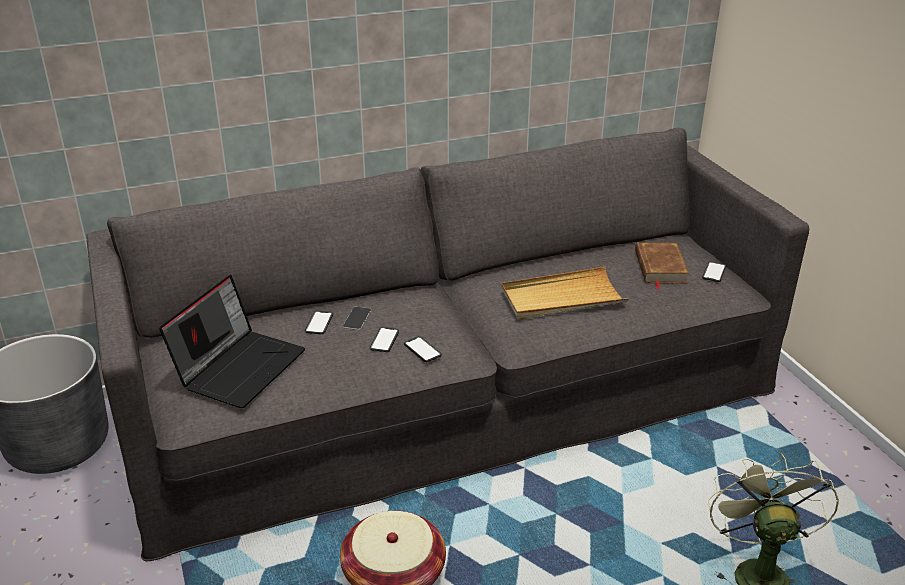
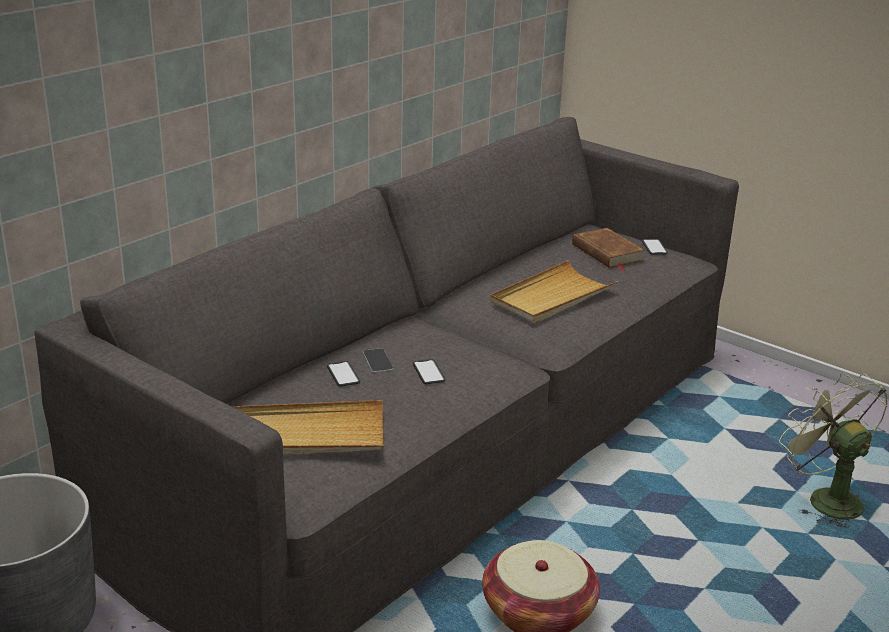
camera: 30 degrees left, 5 degrees down
laptop [159,275,305,408] -> beige tray [234,400,384,454]
phone [404,336,442,362] -> none

